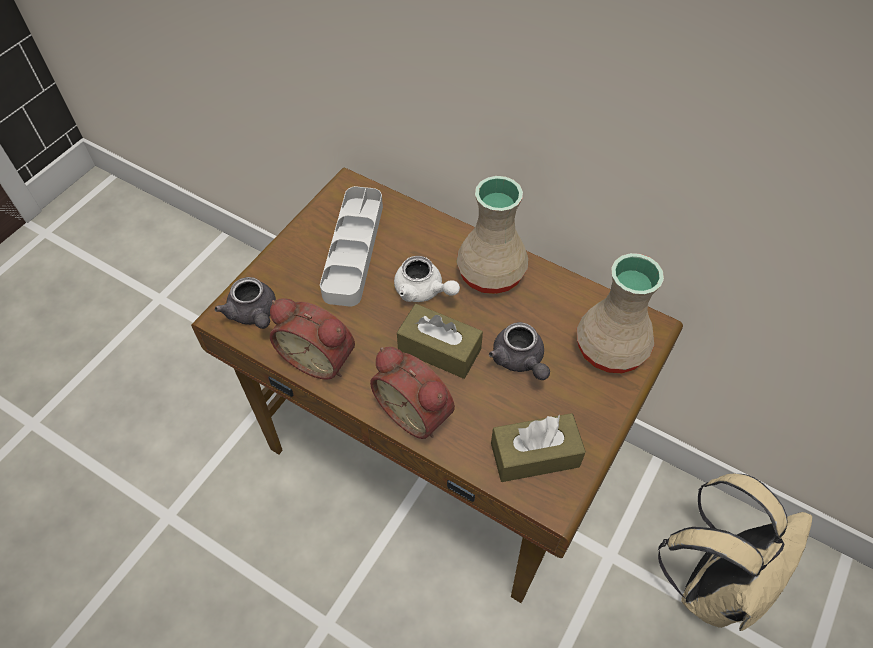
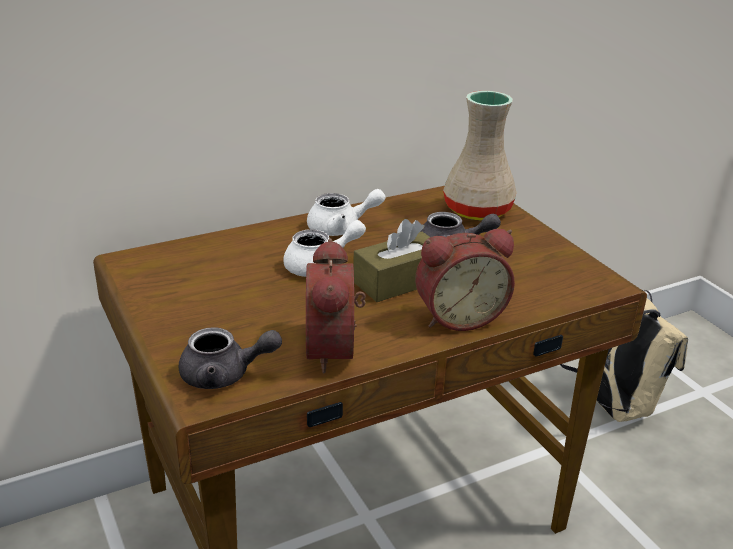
camera: 60 degrees left, 25 degrees down
alarm clock [270,298,355,380] -> alarm clock turned 120 degrees clockwise [306,238,366,373]
grey tray [320,186,383,307] -> none
beige vase [457,176,528,294] -> white teapot [307,189,385,236]
brown tissue box [491,413,586,482] -> none

